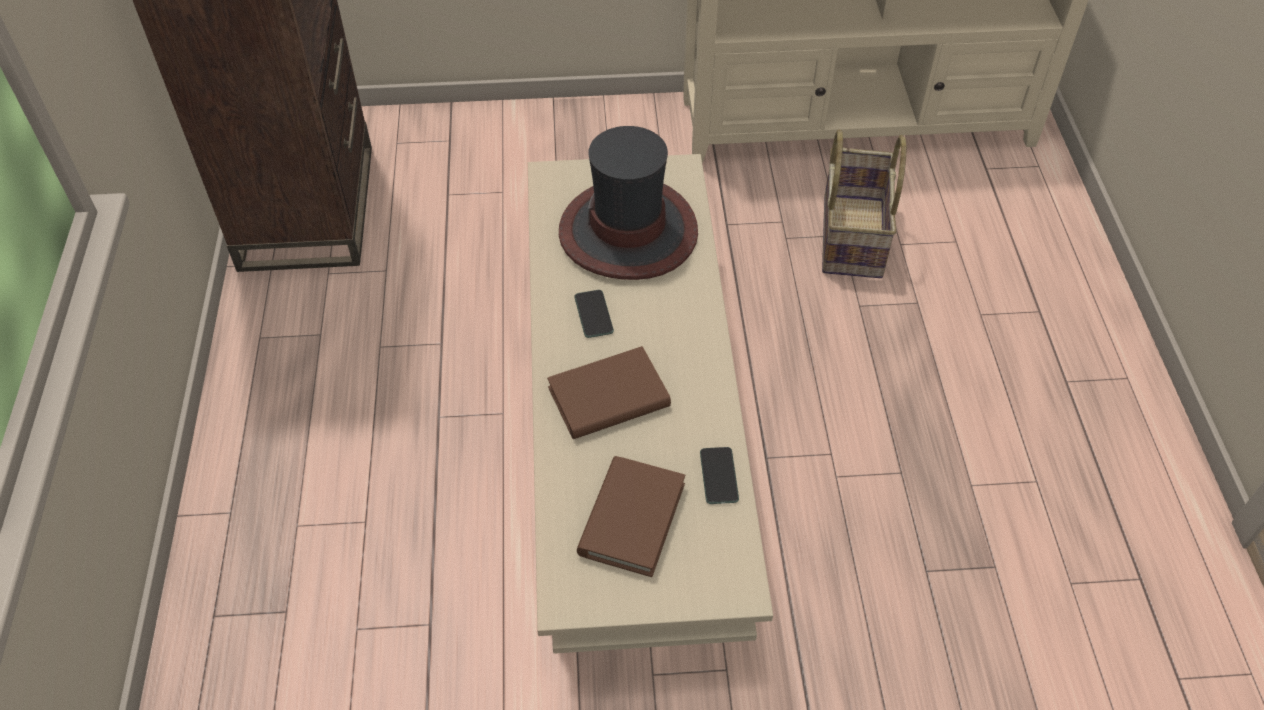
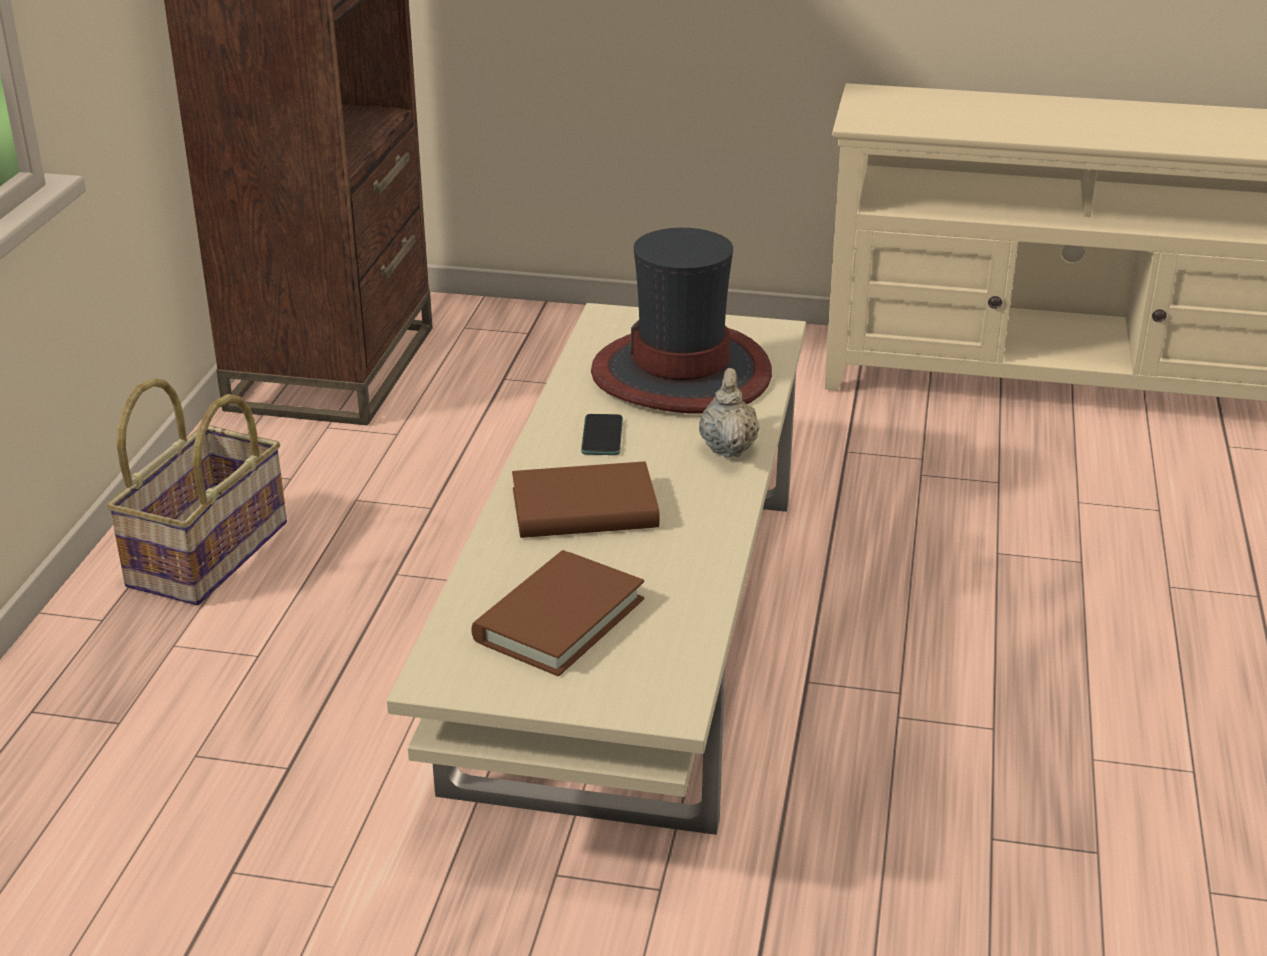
camera: 15 degrees right, 20 degrees down
phone [700,447,739,504] -> none
basket [822,129,907,278] -> basket moved to [106,378,287,605]
none -> beige teapot [699,368,760,458]

